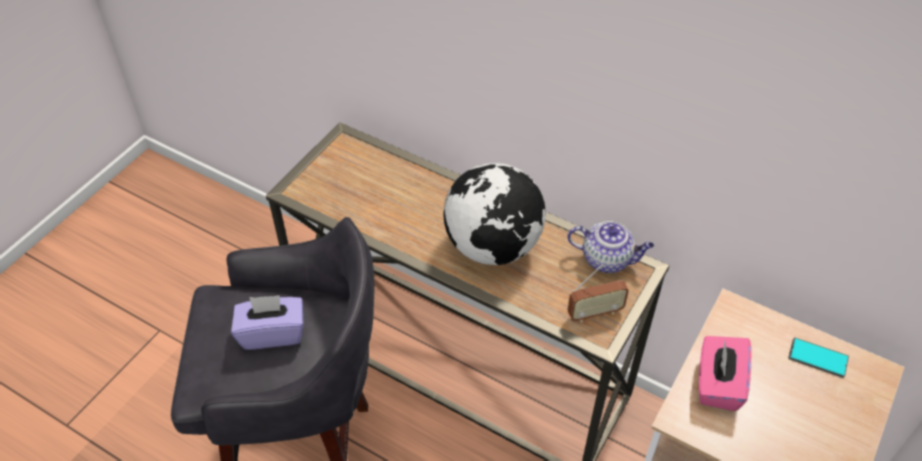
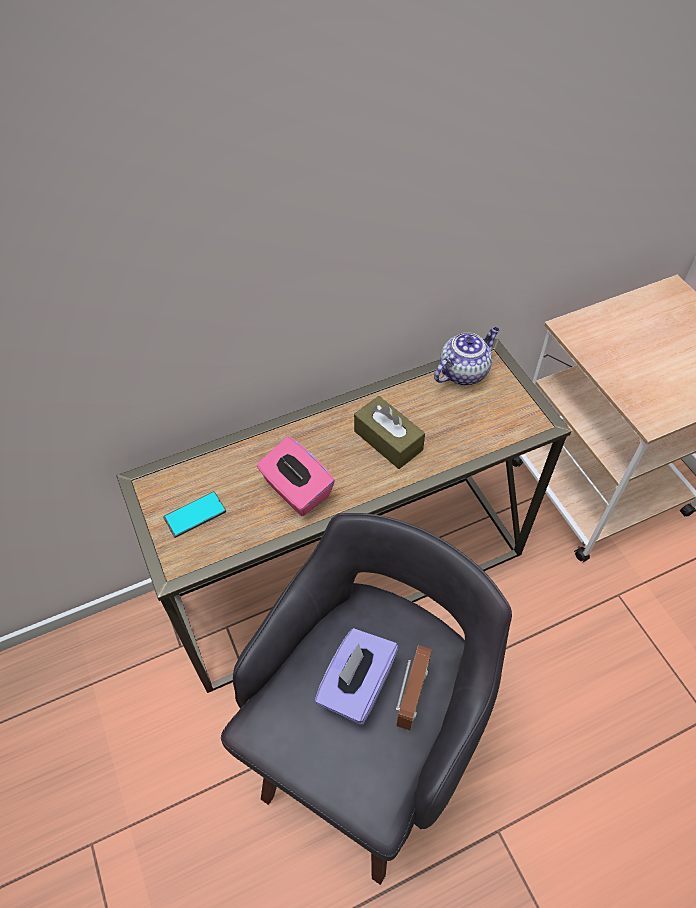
camera: 55 degrees left, 5 degrees up
globe [443,163,546,265] -> brown tissue box [354,396,425,469]
radio [567,264,629,322] -> radio moved to [396,645,432,730]
pink tissue box [699,336,751,411] -> pink tissue box moved to [257,437,335,516]
phone [788,337,849,378] -> phone moved to [163,491,226,538]

